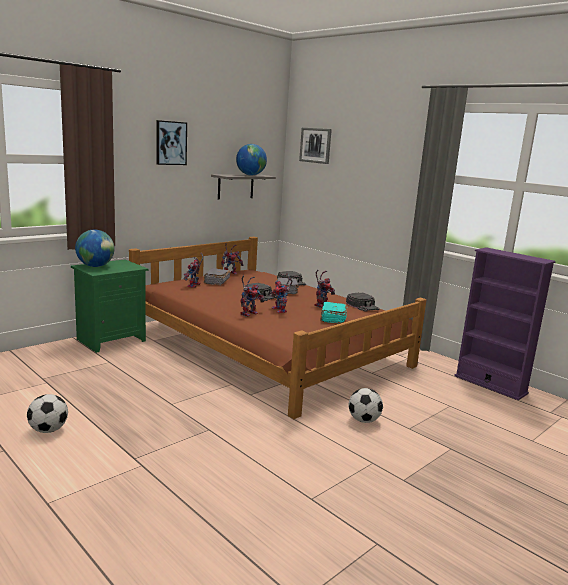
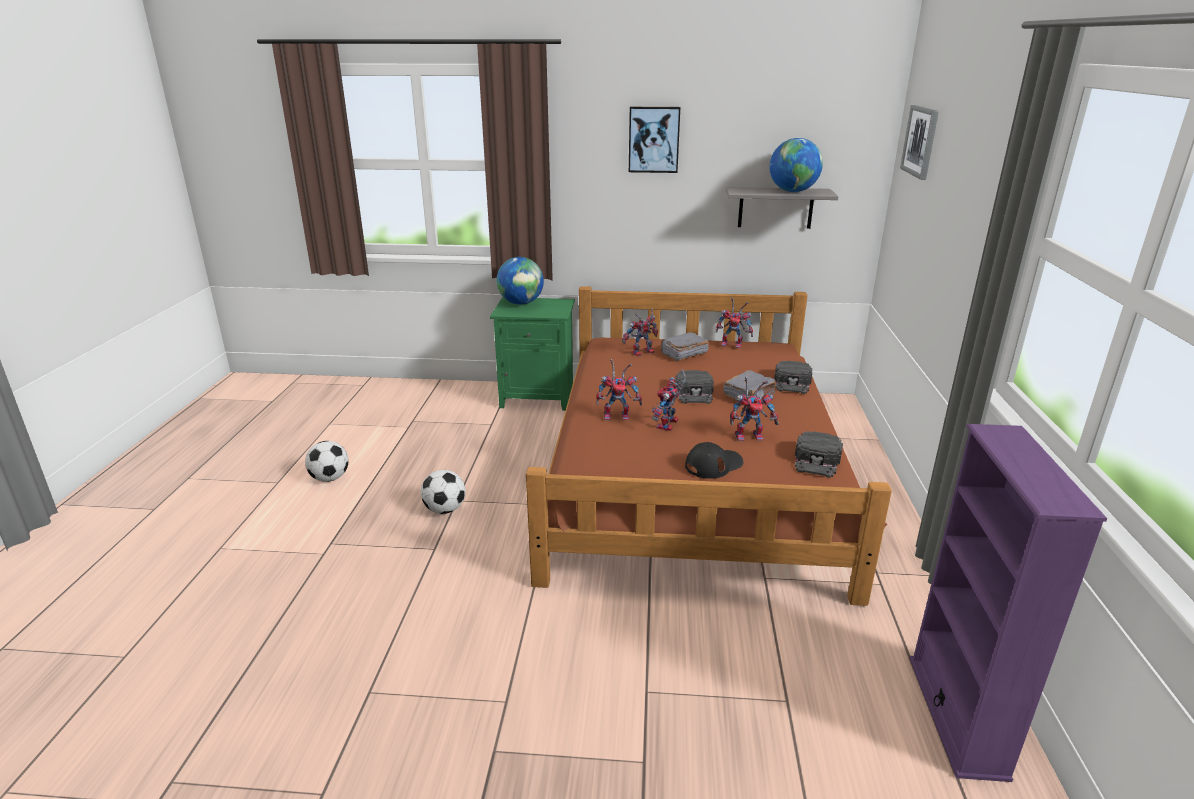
camera: 50 degrees right, 10 degrees up
turquoise book [320,302,347,324] -> black cap [685,442,743,479]
football [349,388,383,423] -> football moved to [421,470,465,514]

